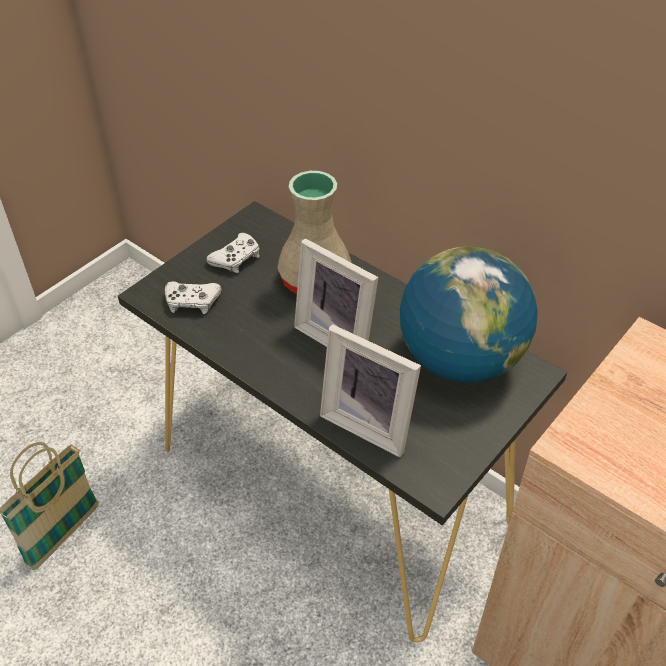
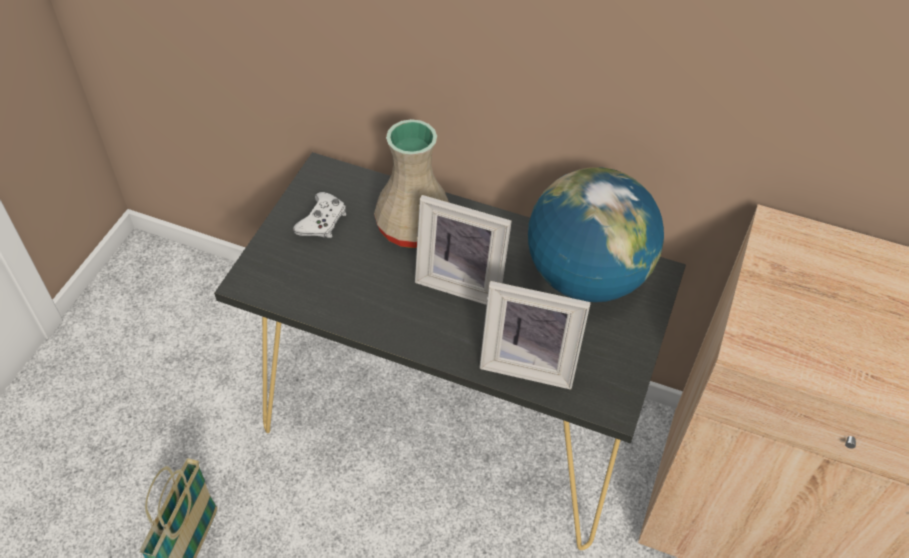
camera: 20 degrees left, 5 degrees up
white game controller [165,281,221,314] -> none

